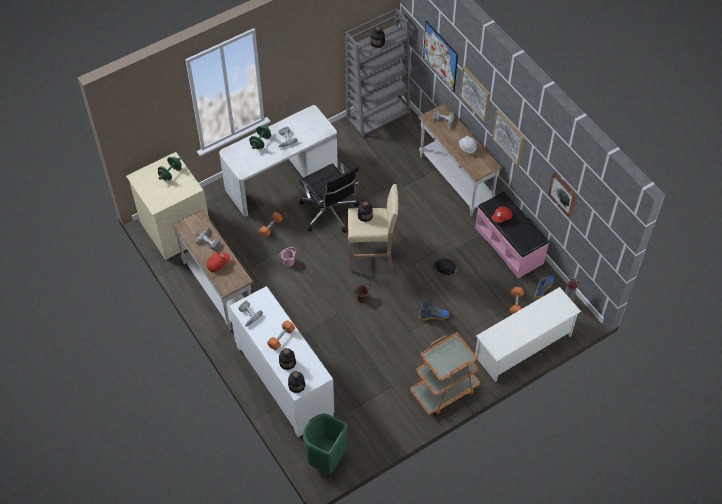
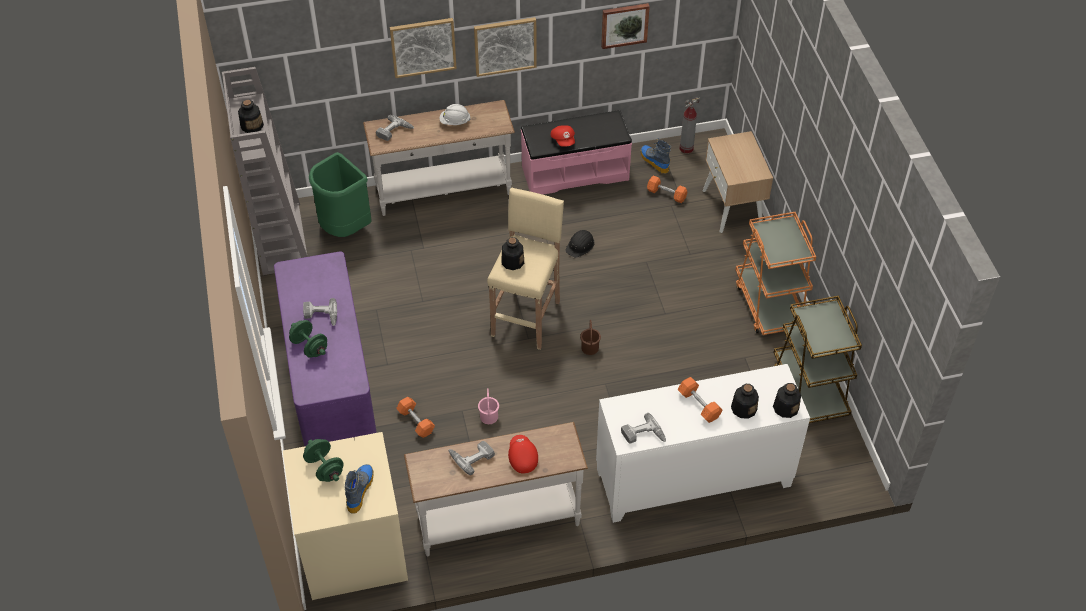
camera: 70 degrees left, 5 degrees down
white desk [219,105,338,216] -> purple desk [274,251,377,446]
black office chair [299,161,360,233] -> none
green trash can [303,414,348,475] -> green trash can moved to [309,152,372,237]
boot [419,302,449,321] -> boot moved to [344,464,374,514]
picture [423,21,458,92] -> none
white shoe rack [475,287,581,382] -> beige nightstand [703,131,773,233]
none -> brown cart [774,296,862,423]

